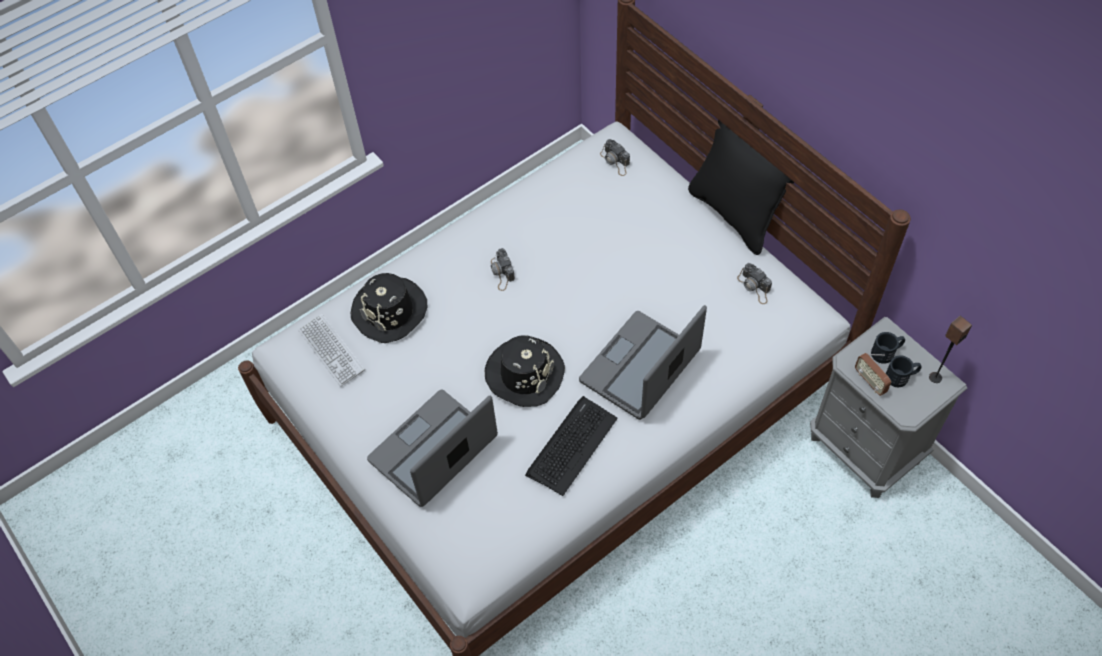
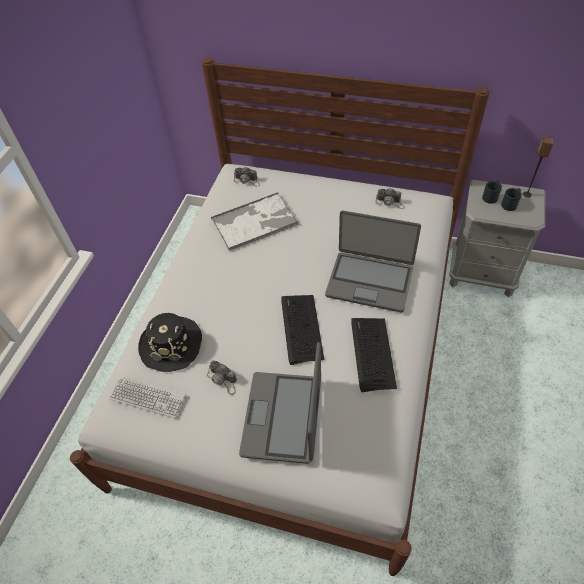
camera: 35 degrees left, 5 degrees down
black hat [485,335,565,407] -> keyboard [281,295,324,365]
camera [491,248,515,291] -> camera moved to [207,360,237,395]
laptop [579,305,707,420] -> laptop turned 75 degrees counterclockwise [325,210,421,312]
black pillow [688,120,794,255] -> none
radio [855,353,891,396] -> none
none -> tray [211,192,299,251]

